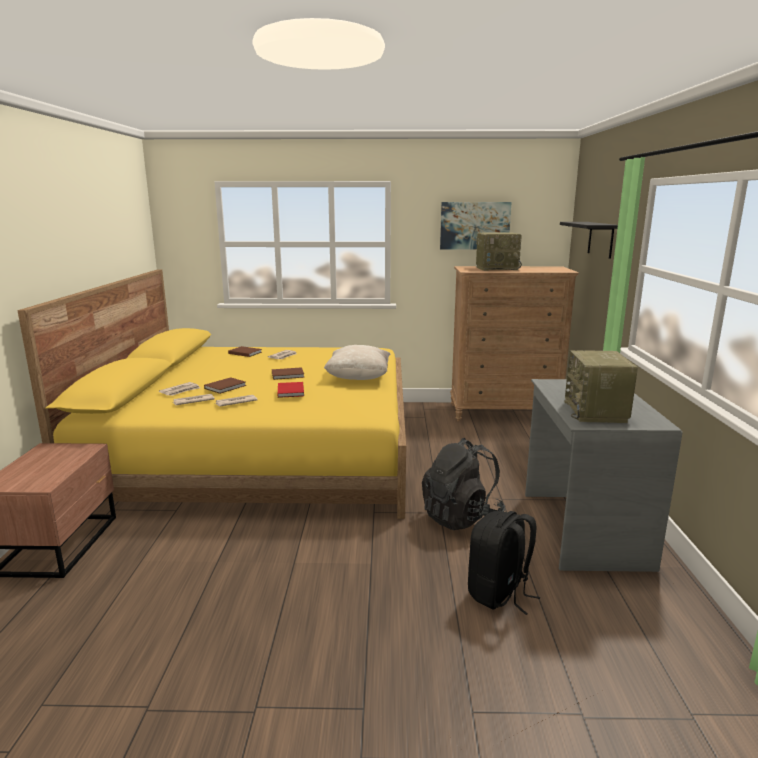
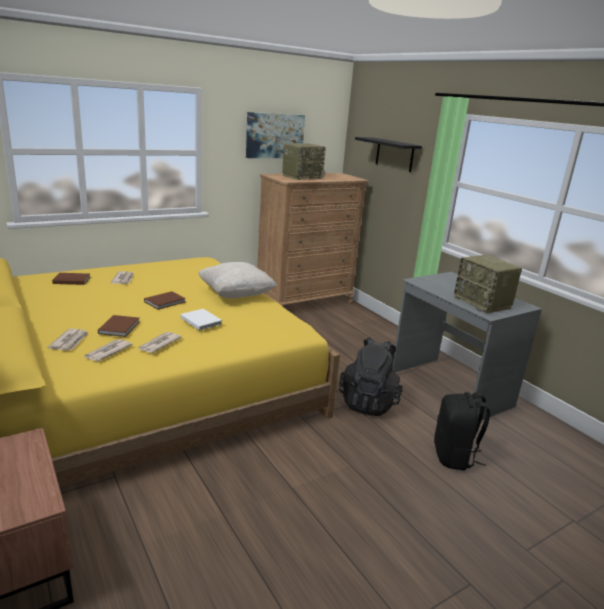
camera: 35 degrees left, 5 degrees up
red book [278,382,304,398] -> white book [181,309,222,331]

